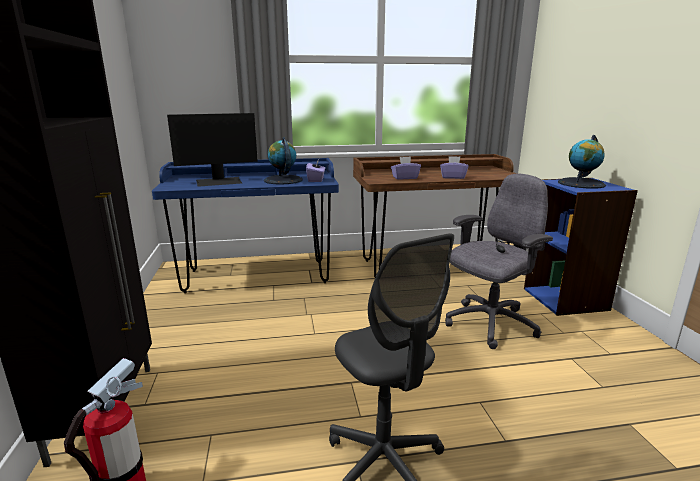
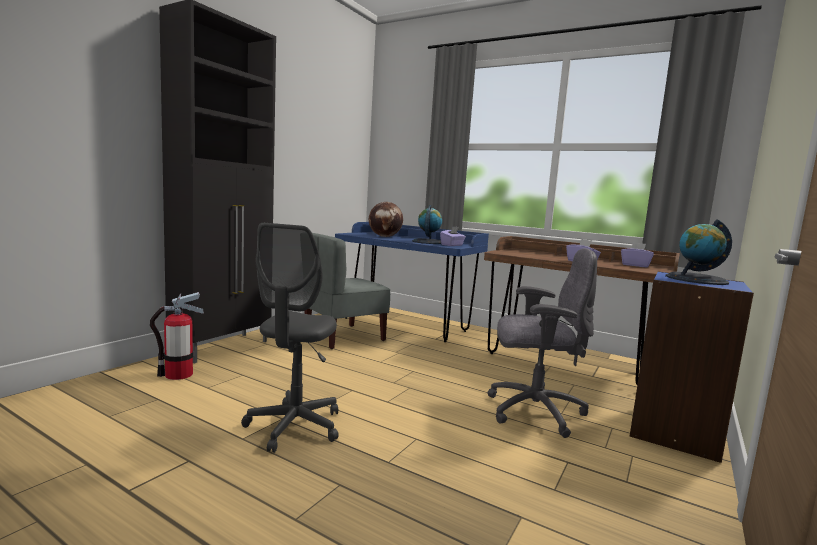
camera: 40 degrees right, 10 degrees down
monitor [167,113,258,187] -> globe [369,202,403,237]
purple tissue box [391,157,421,180] -> purple tissue box moved to [621,243,654,267]
none -> grey chair [304,233,390,349]

